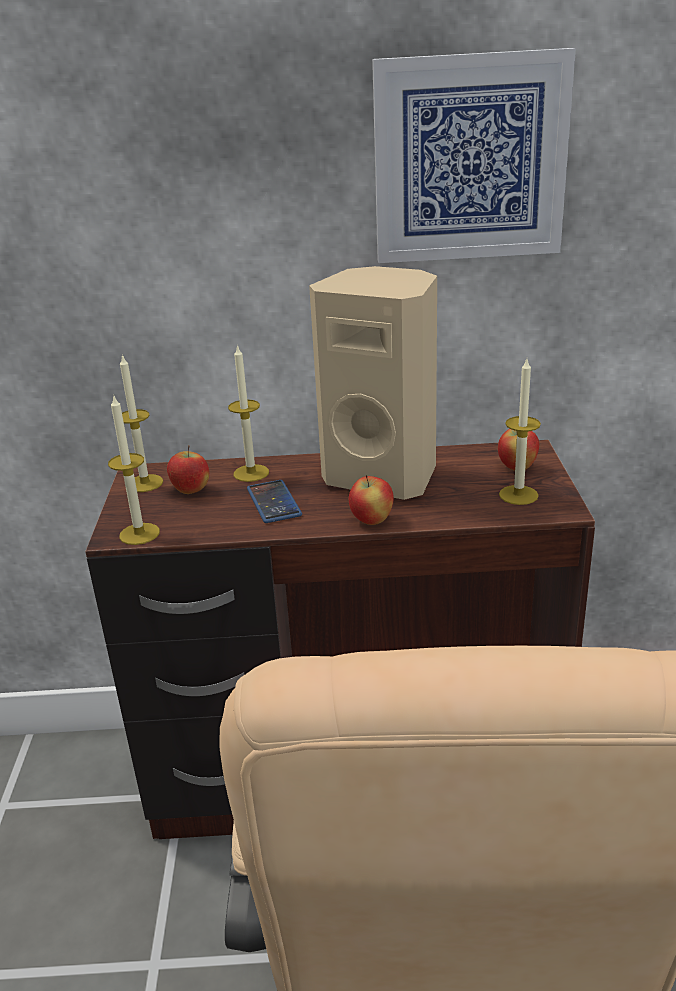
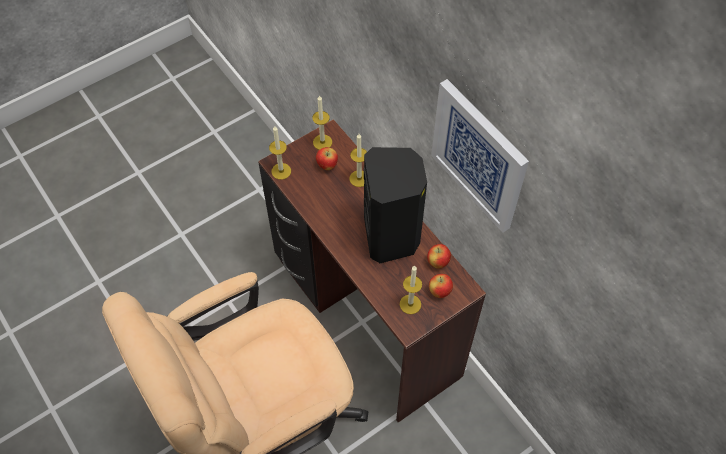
camera: 55 degrees right, 30 degrees up
phone [247,480,302,523] -> none
beige speaker [309,266,437,500] -> black speaker [364,147,427,263]
apple [349,475,394,525] -> apple moved to [427,244,451,269]

